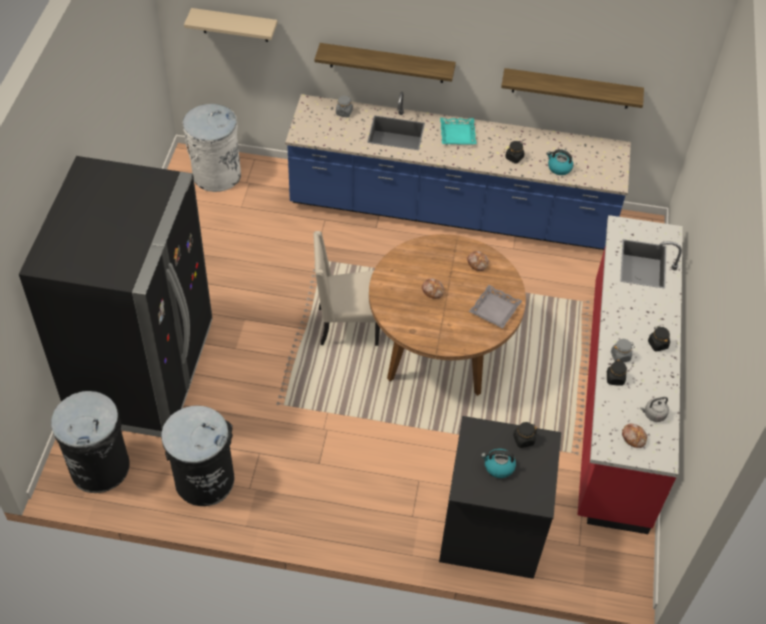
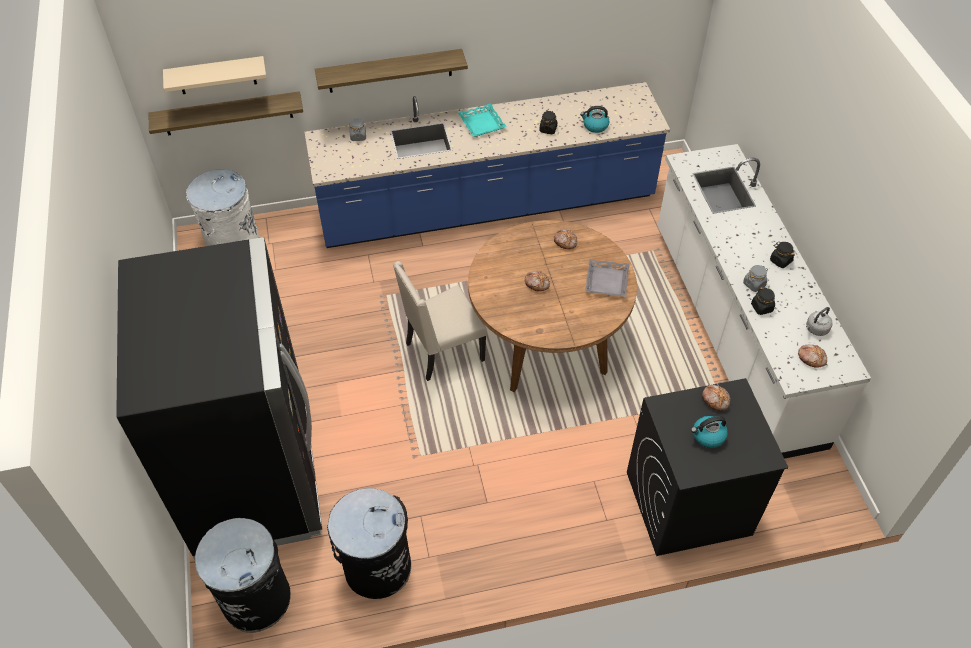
camera: 20 degrees left, 0 degrees up
shelf [501,68,644,109] -> shelf moved to [149,91,303,135]
black jar [513,422,537,448] -> bread [702,385,730,411]
red counter [577,215,683,534] -> white counter [658,144,871,459]

